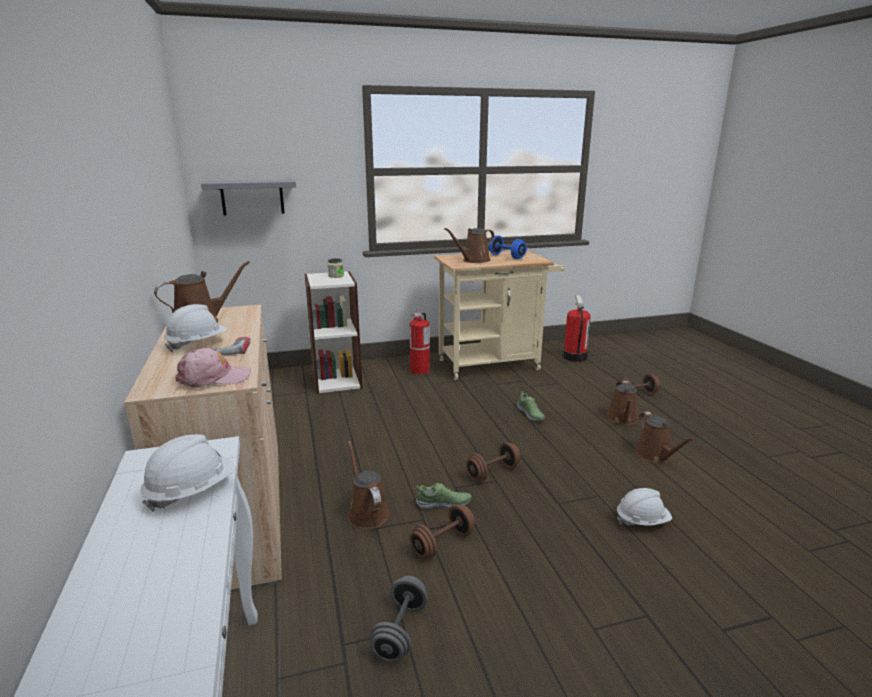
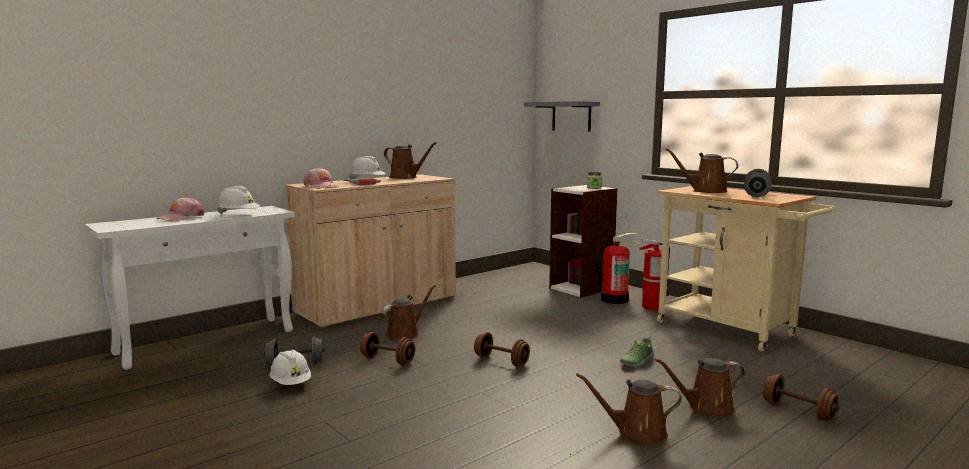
camera: 65 degrees right, 10 degrees down
shoe [416,483,472,509] -> none
blue dumbbell [488,235,527,259] -> grey dumbbell [744,169,772,197]
fire extinguisher [562,295,591,362] -> fire extinguisher moved to [595,233,638,304]
white hard hat [617,488,672,526] -> white hard hat moved to [270,349,311,385]
brown watering can [635,411,695,463] -> brown watering can turned 45 degrees clockwise [576,373,682,445]
none -> pink cap [157,197,205,221]

